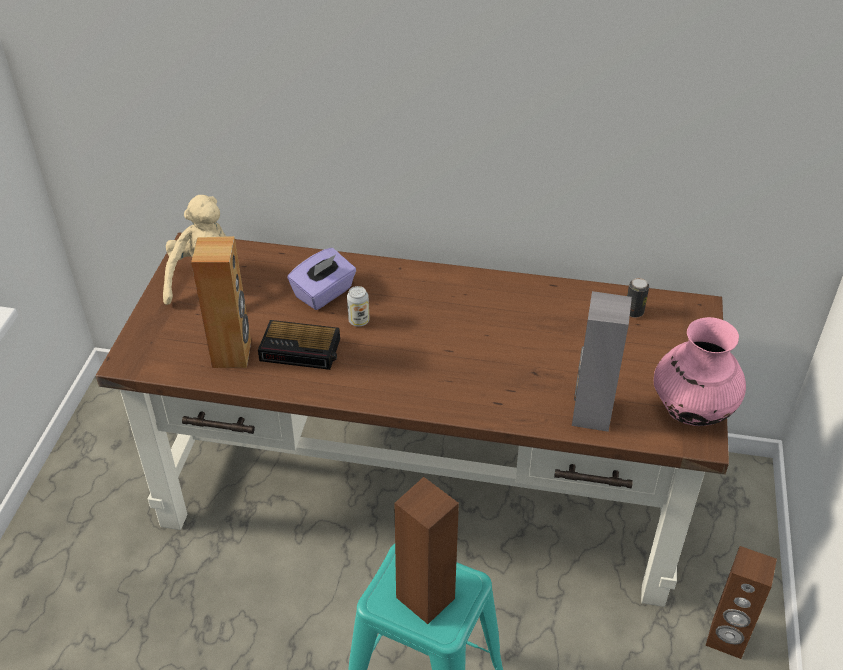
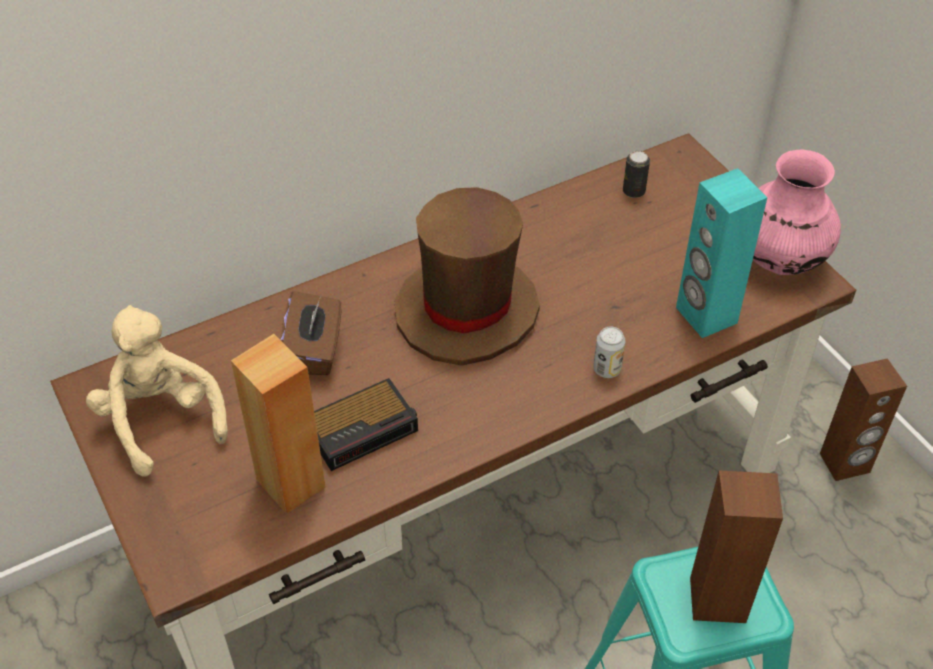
camera: 40 degrees left, 5 degrees up
purple tissue box [287,248,356,310] -> brown tissue box [280,291,341,375]
can [347,286,370,327] -> can moved to [593,327,626,378]
grey speaker [572,291,632,432] -> turquoise speaker [676,168,767,338]
none -> brown hat [395,187,540,366]

